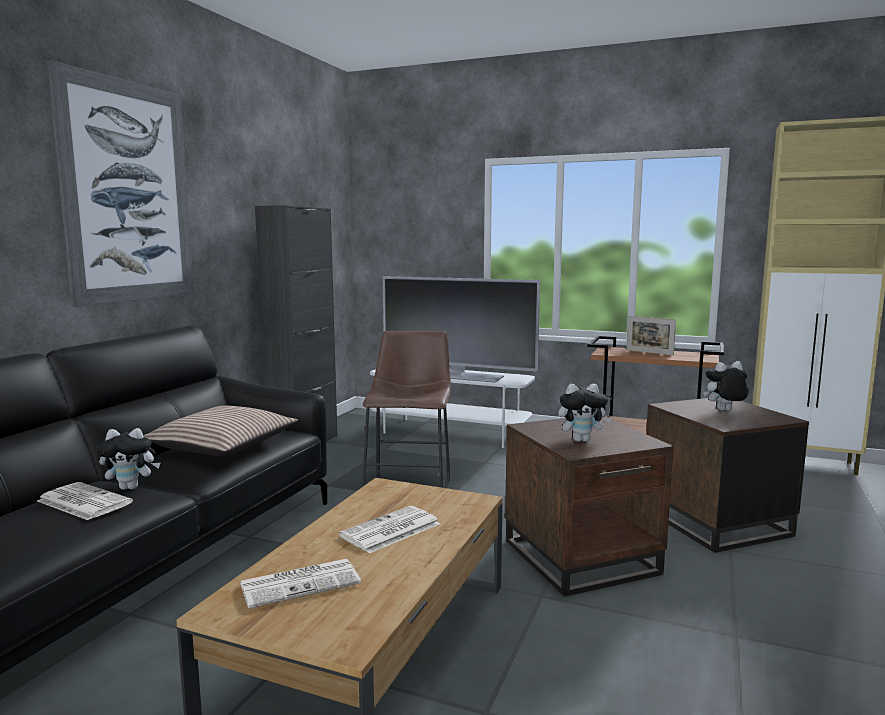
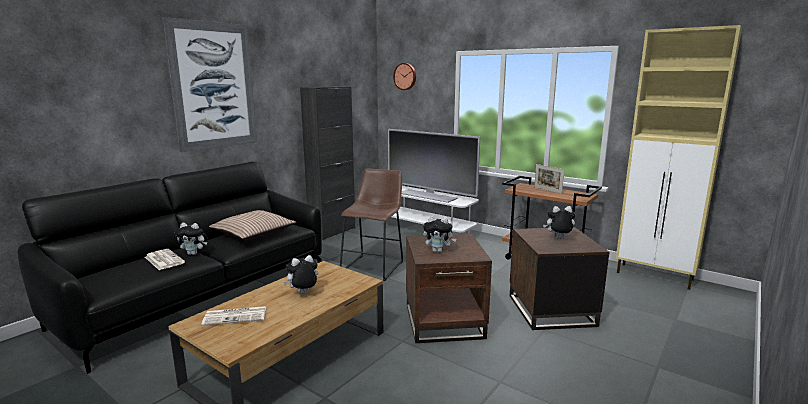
camera: 15 degrees right, 5 degrees up
newspaper [339,506,440,553] -> plush toy [283,255,319,293]
none -> wall clock [393,63,416,90]

